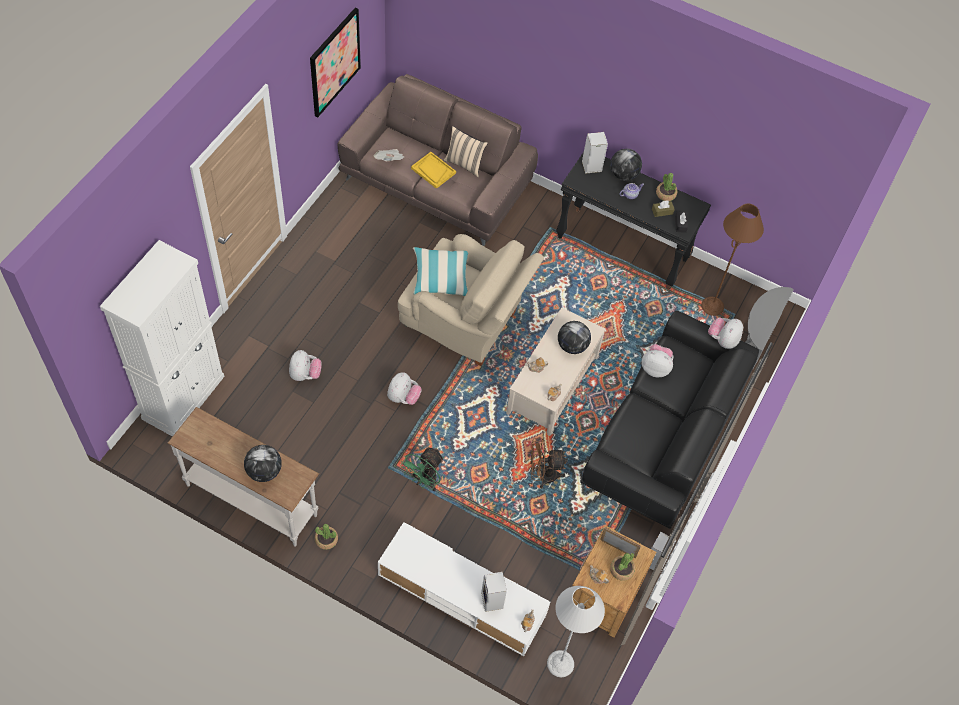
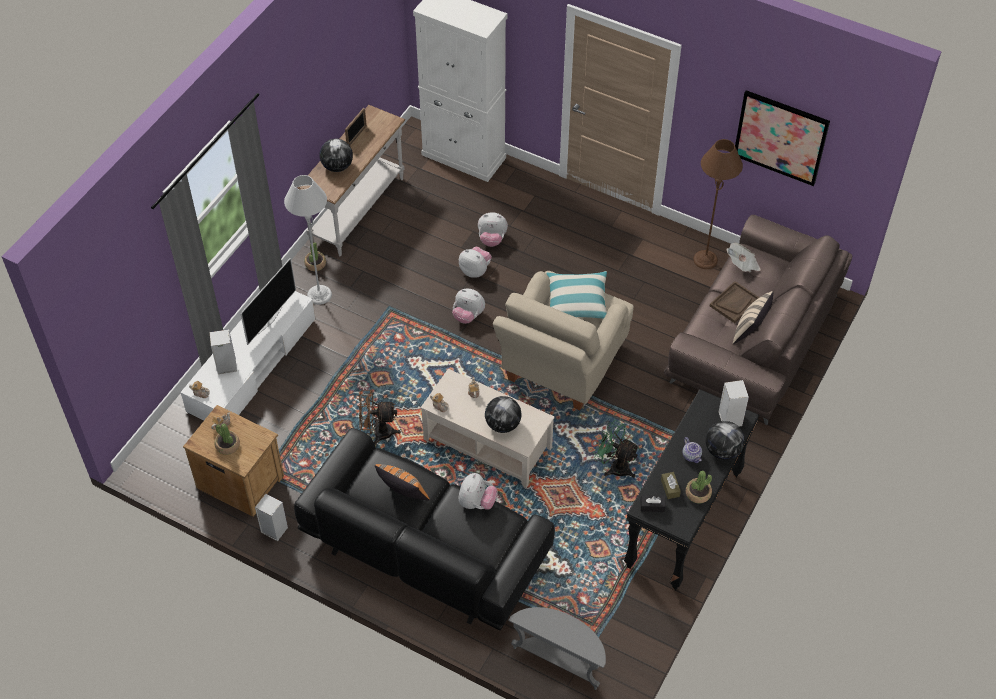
camera: 95 degrees right, 5 degrees down
green fan [400,447,444,491] -> green fan moved to [594,420,639,478]
yellow tray [411,152,456,189] -> brown tray [710,281,760,323]
brown fan [530,439,568,488] -> brown fan turned 90 degrees counterclockwise [359,390,401,445]
grey floor lamp [547,586,605,677] -> grey floor lamp moved to [284,175,332,305]
picture frame [600,527,641,558] -> picture frame moved to [345,107,367,145]
brown floor lamp [701,204,764,316] -> brown floor lamp moved to [694,139,743,269]
plush toy [708,318,743,349] -> plush toy moved to [459,247,492,278]
none -> television [240,258,296,345]
none -> orange pillow [375,464,430,501]

